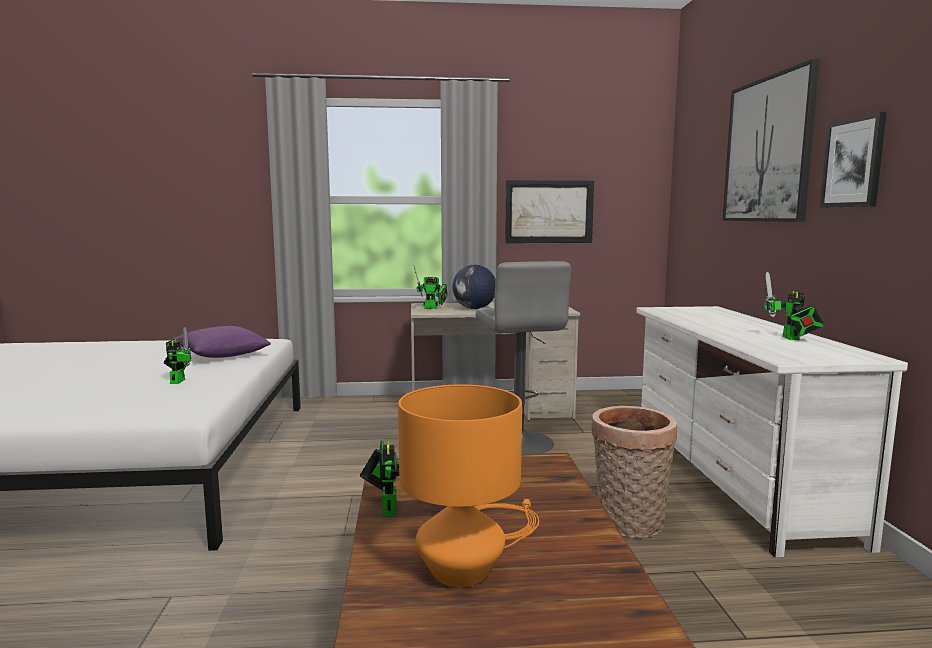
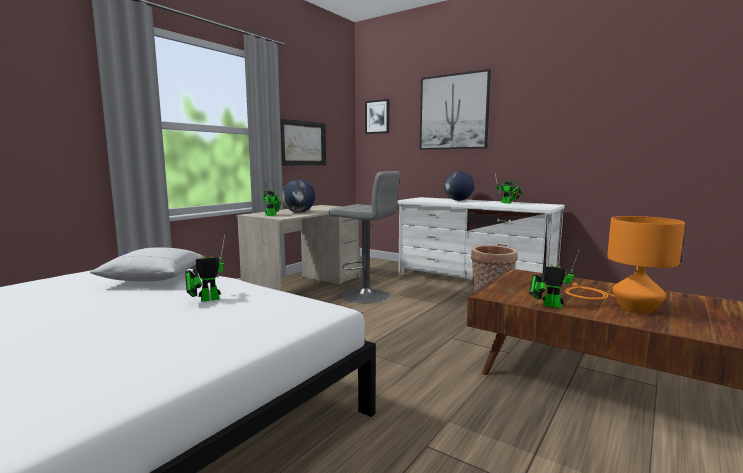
camera: 50 degrees left, 0 degrees up
toy robot [164,327,192,384] -> toy robot turned 60 degrees counterclockwise [185,235,225,302]
purple pillow [172,326,271,358] -> grey pillow [90,247,205,281]
picture [820,112,886,208] -> picture moved to [365,99,389,134]
none -> globe [444,171,474,201]

